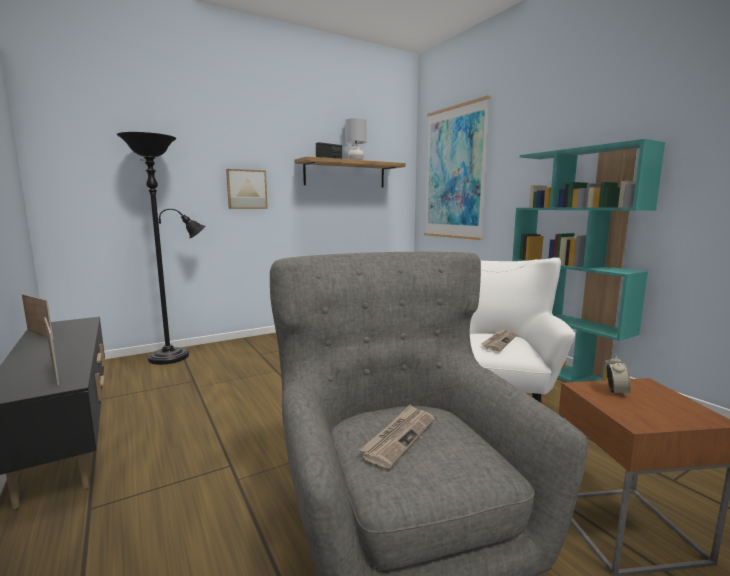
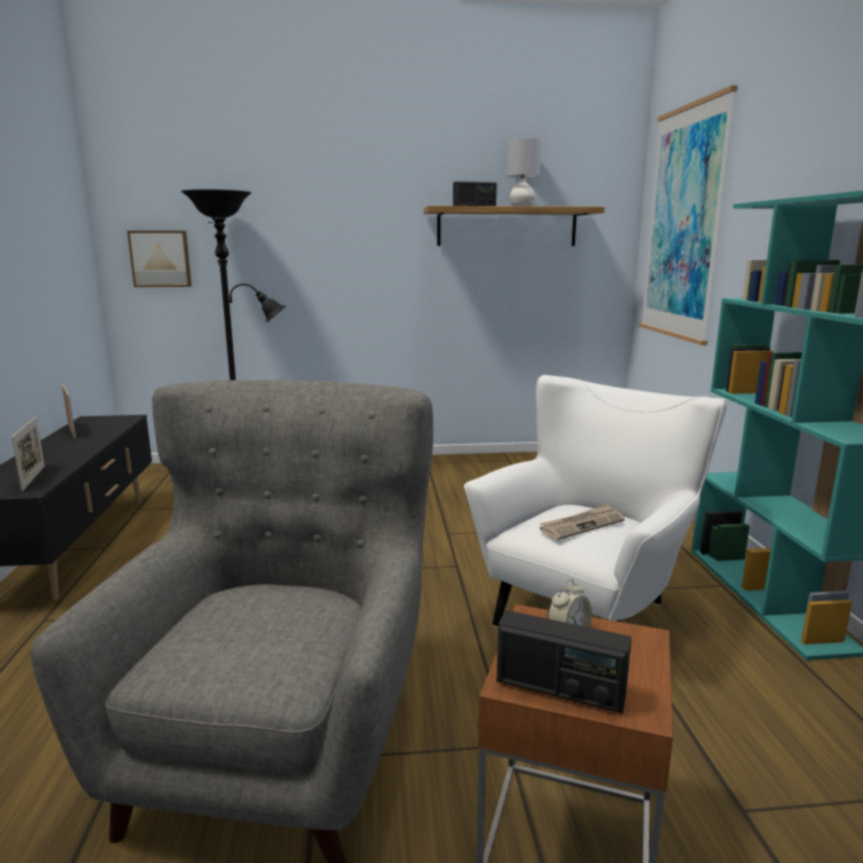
camera: 25 degrees right, 5 degrees up
picture [226,169,268,209] -> picture moved to [127,231,192,287]
newspaper [359,404,435,469] -> none
none -> radio [497,610,632,714]

